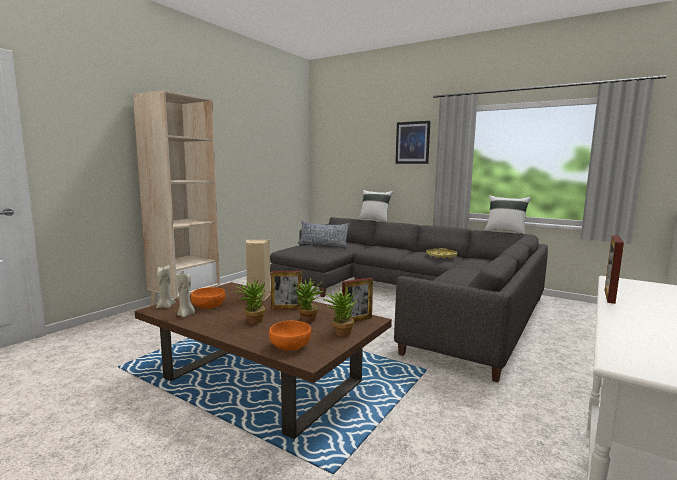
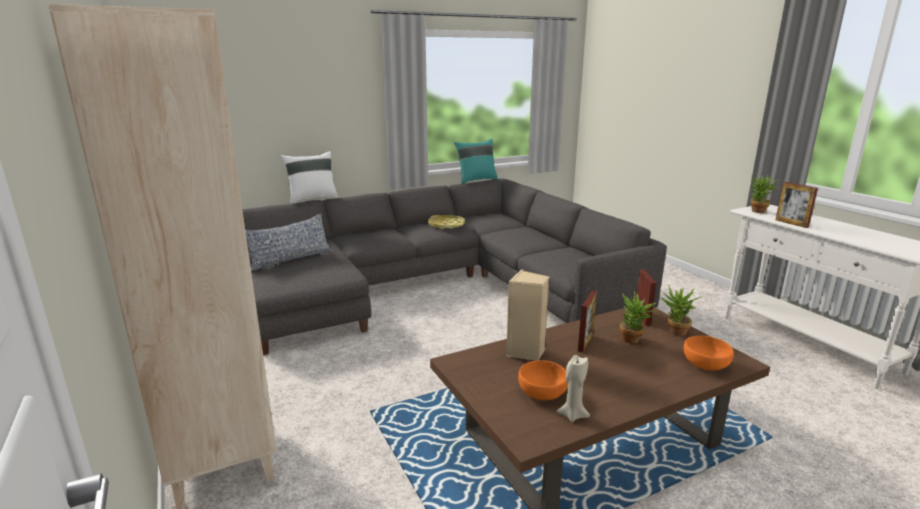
camera: 60 degrees left, 10 degrees up
beige candle [156,265,176,308] -> none
potted plant [235,278,266,324] -> potted plant moved to [751,175,779,213]
picture [395,121,430,164] -> none
white pillow [484,195,531,234] -> turquoise pillow [454,139,498,184]

